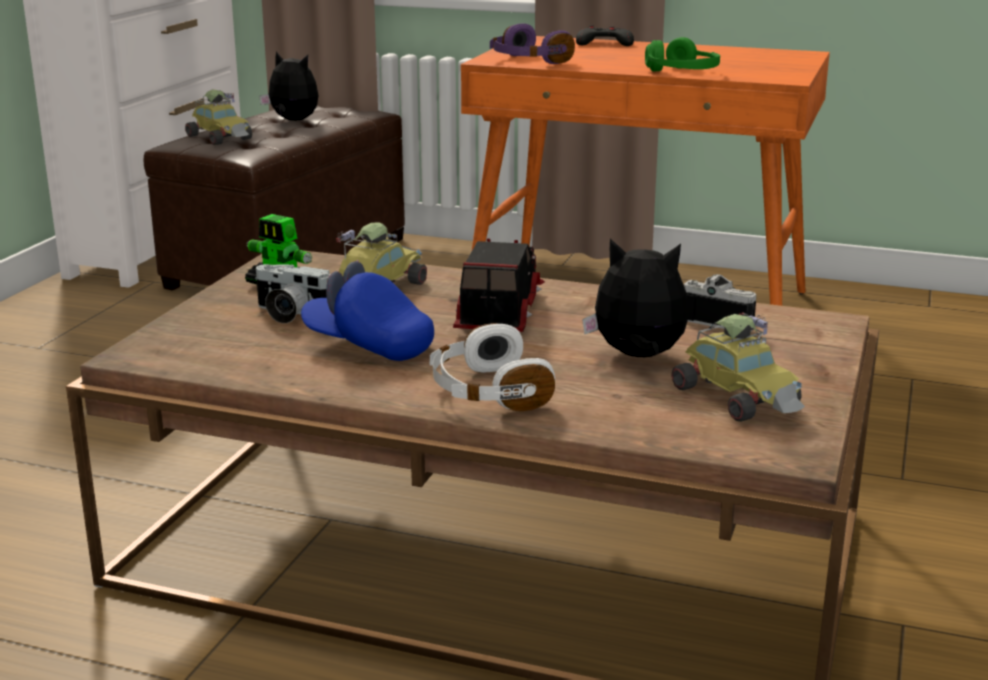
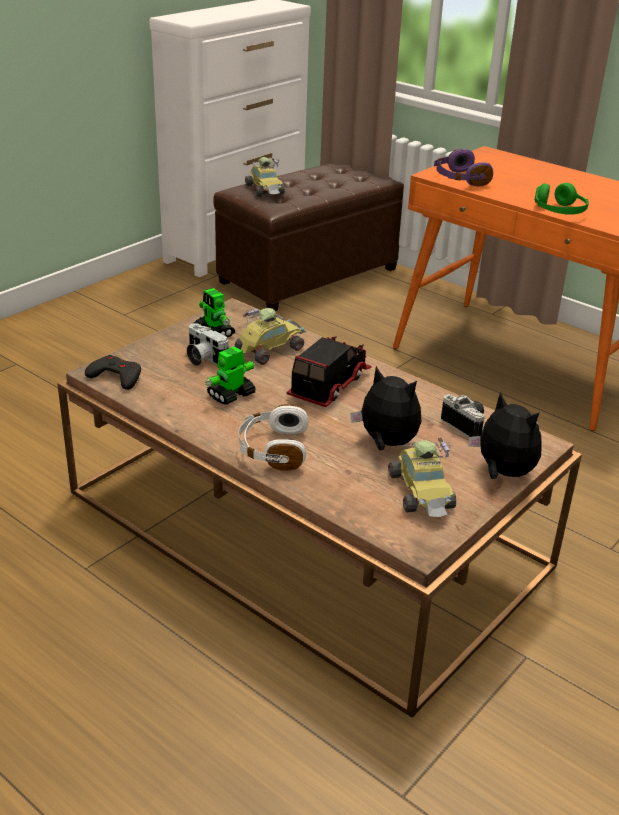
camera: 20 degrees right, 10 degrees up
plush toy [259,52,319,120] -> plush toy moved to [469,392,542,479]
blue cap [301,261,434,361] -> toy robot [205,346,256,405]
black game controller [576,25,634,46] -> black game controller moved to [85,355,141,390]

